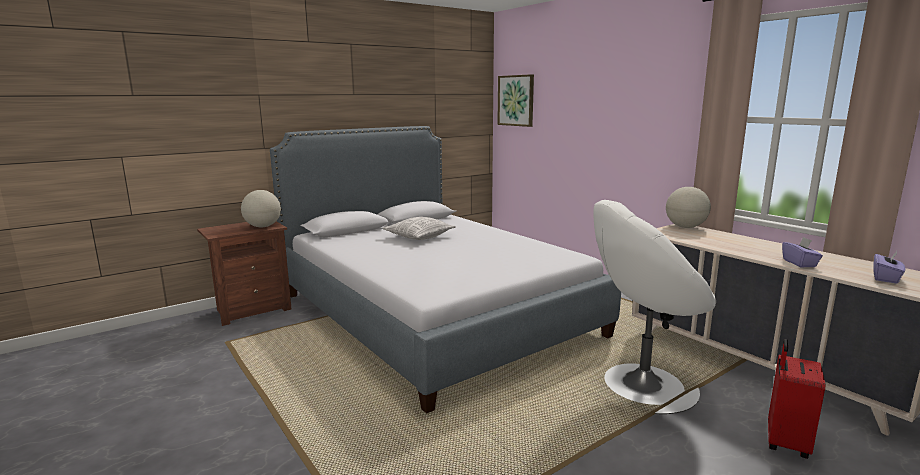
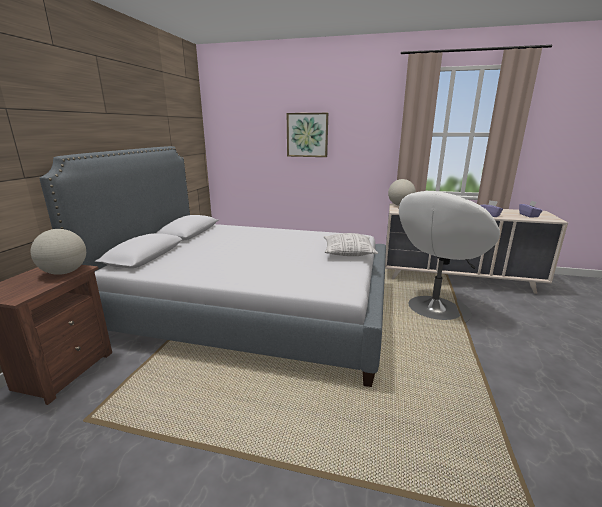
camera: 40 degrees left, 5 degrees up
pillow [383,217,456,240] -> pillow moved to [324,233,378,256]
picture [497,74,534,127] -> picture moved to [287,113,328,157]
red suitcase [768,339,825,459] -> none

